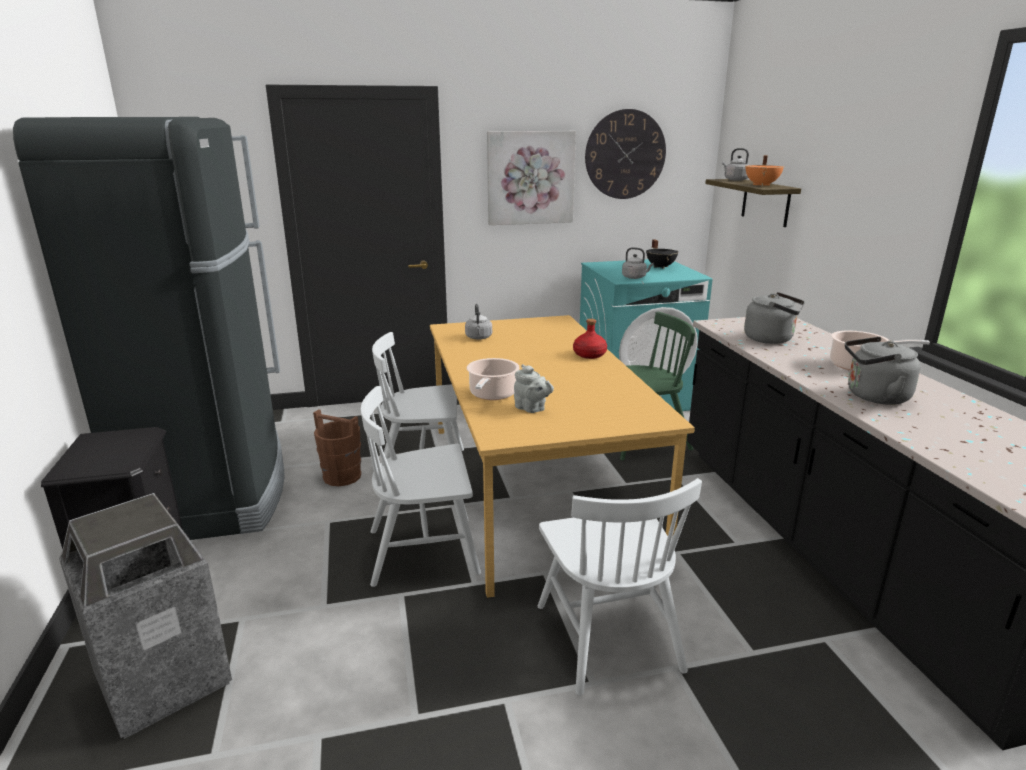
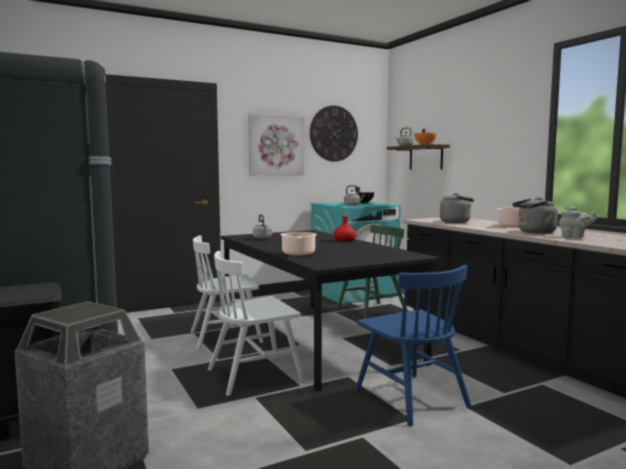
camera: 15 degrees left, 15 degrees down
brown bucket [313,409,361,486] -> none
orange dining table [430,315,695,598] -> black dining table [221,230,439,391]
grey teapot [514,364,554,413] -> grey teapot moved to [559,206,597,238]
white chair [538,478,702,695] -> blue chair [355,265,472,426]

